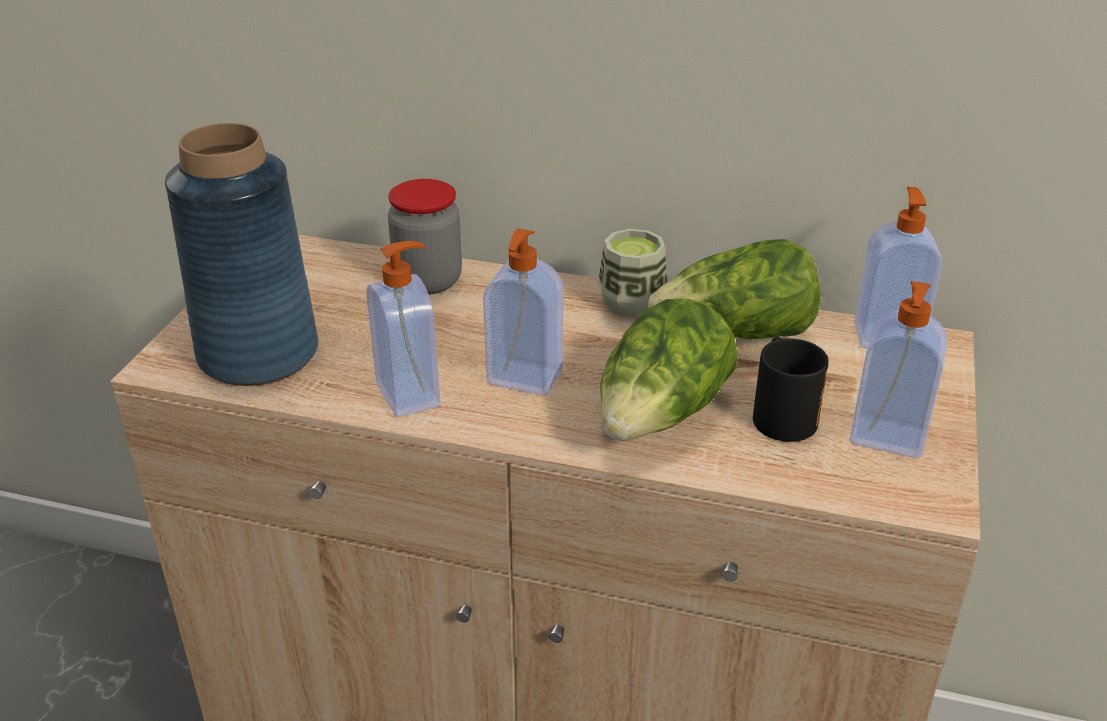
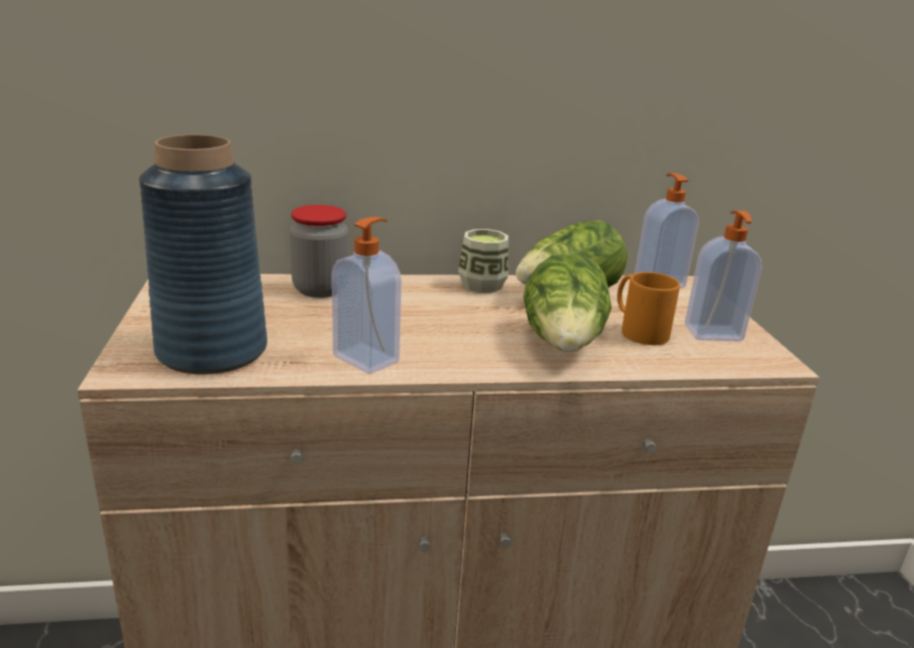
camera: 25 degrees left, 10 degrees down
soap dispenser [483,228,563,396] -> none
black mug [753,337,829,442] -> orange mug [617,272,680,345]

